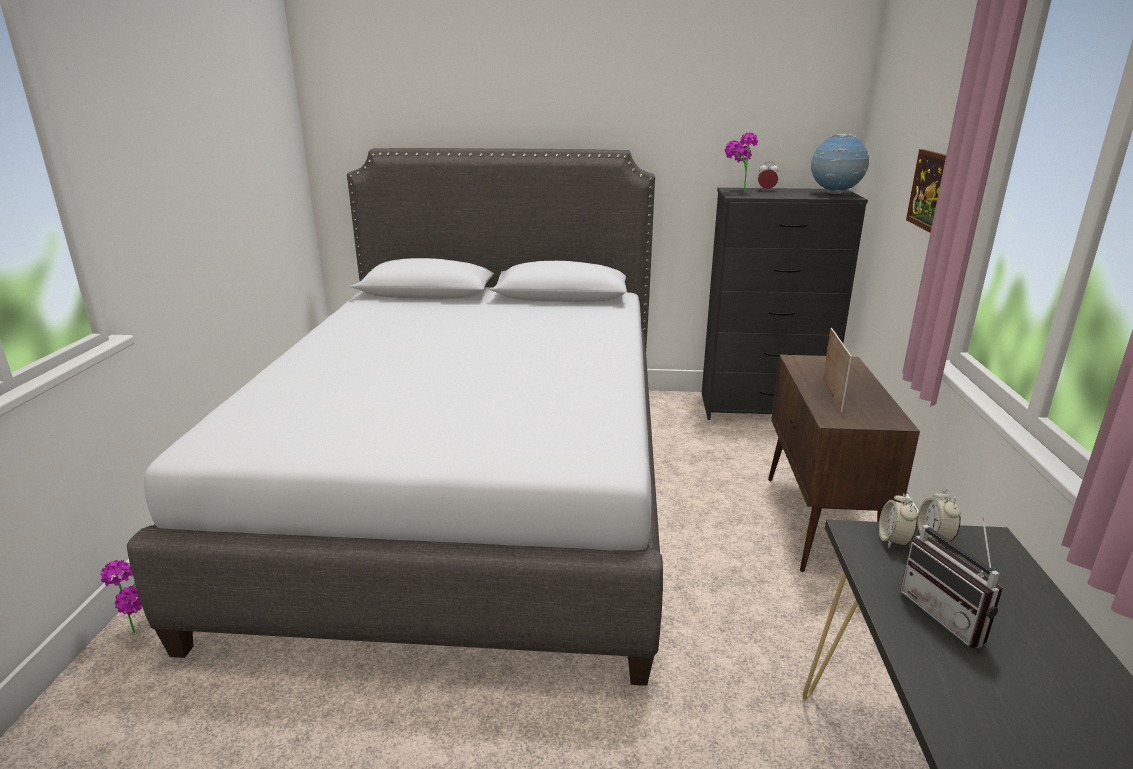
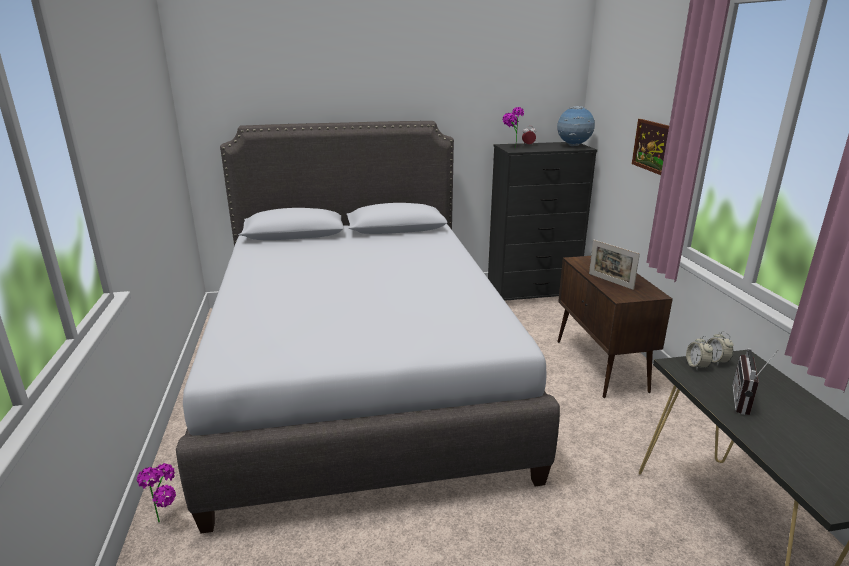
camera: 15 degrees left, 0 degrees up
picture frame [823,328,852,413] -> picture frame turned 150 degrees clockwise [589,240,640,290]
radio [900,515,1003,648] -> radio turned 60 degrees clockwise [732,348,778,415]

